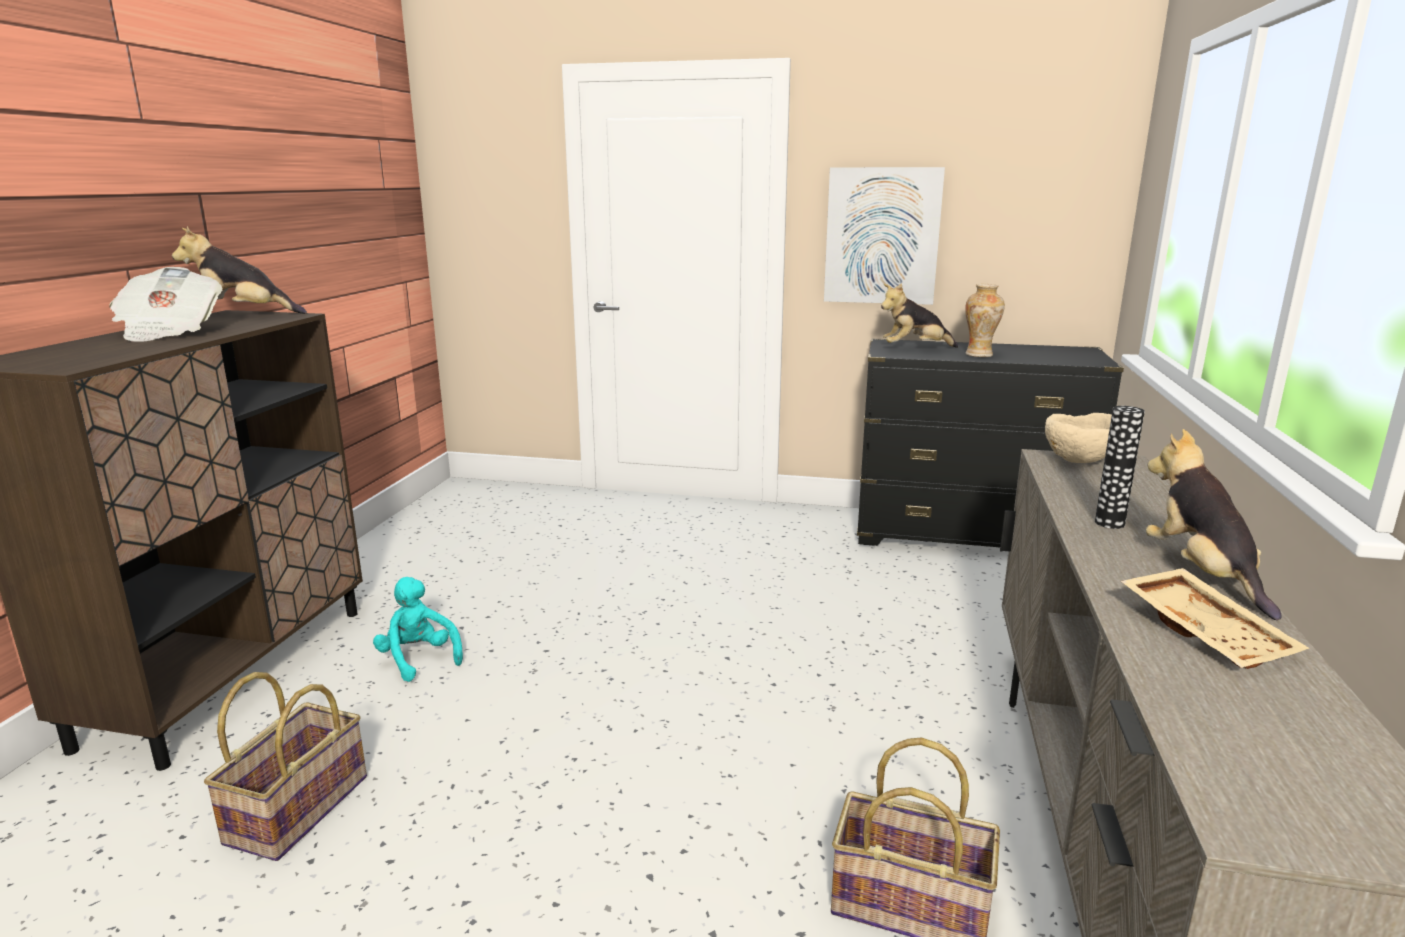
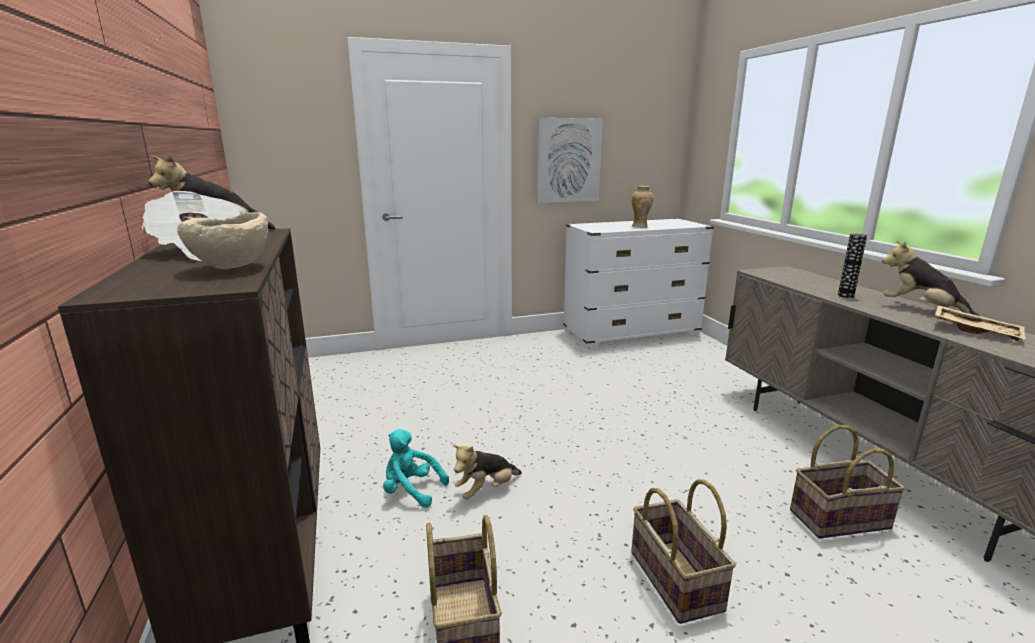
camera: 30 degrees left, 0 degrees up
black dresser [857,339,1124,547] -> white dresser [563,218,714,349]
plush toy [881,283,958,348] -> plush toy moved to [452,445,522,500]
beige bowl [1045,413,1112,463] -> beige bowl moved to [177,212,268,269]
none -> basket [631,479,736,624]

